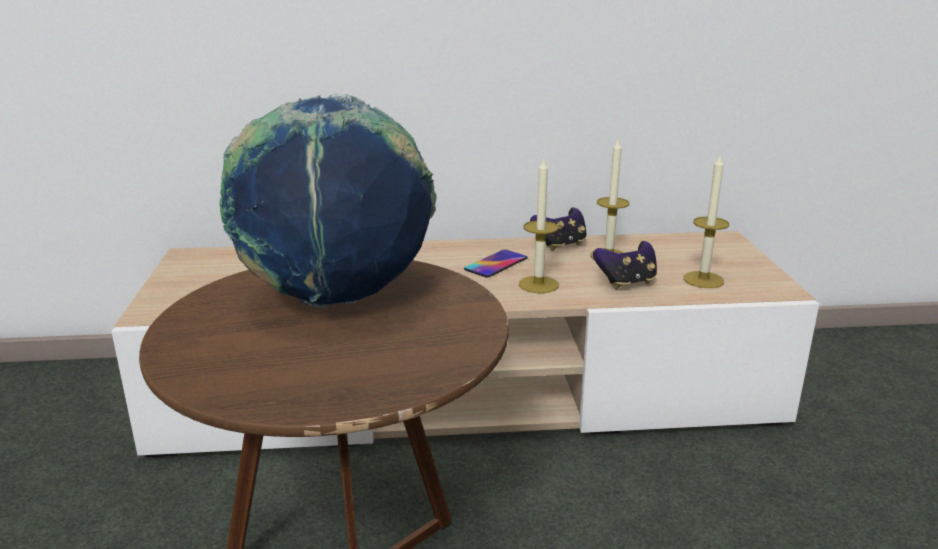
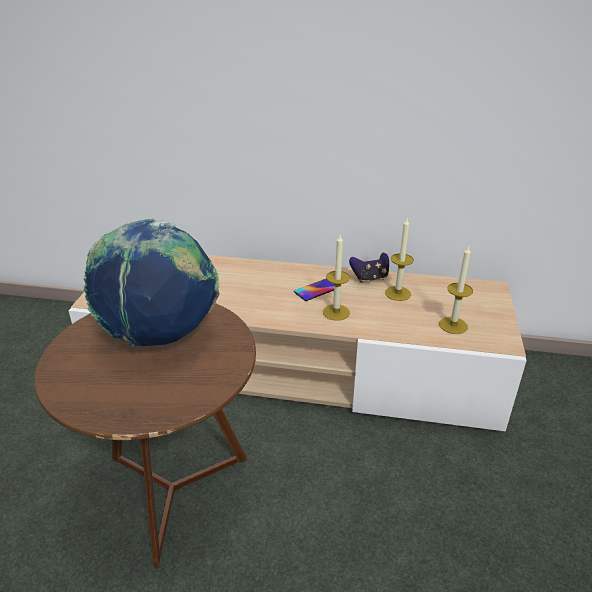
camera: 15 degrees right, 10 degrees up
game controller [593,241,657,289] -> none

